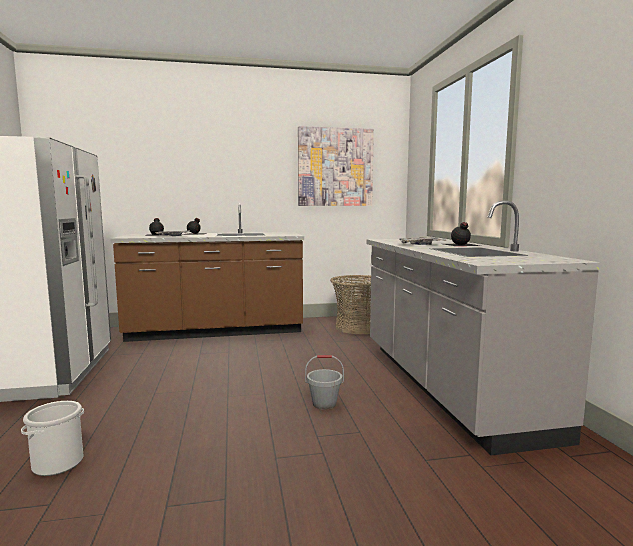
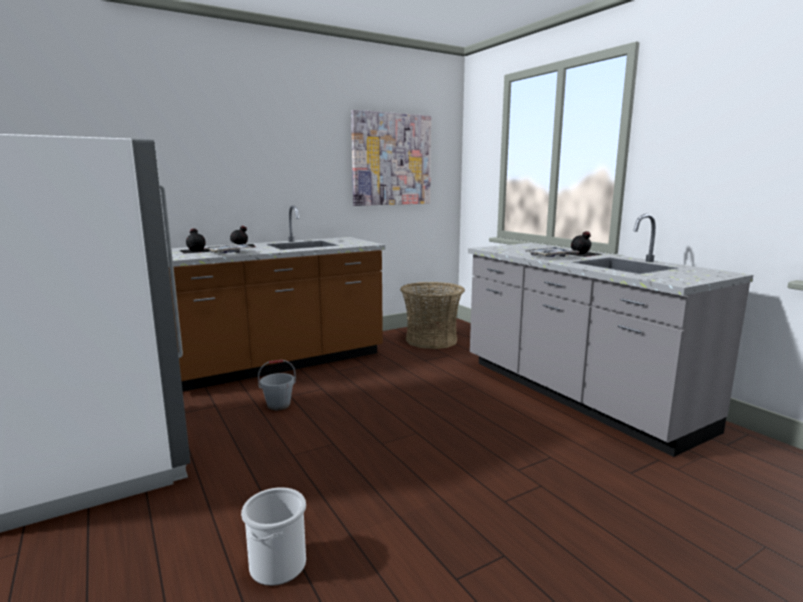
camera: 20 degrees left, 5 degrees up
grey bucket [305,355,344,410] -> grey bucket moved to [258,360,296,410]

